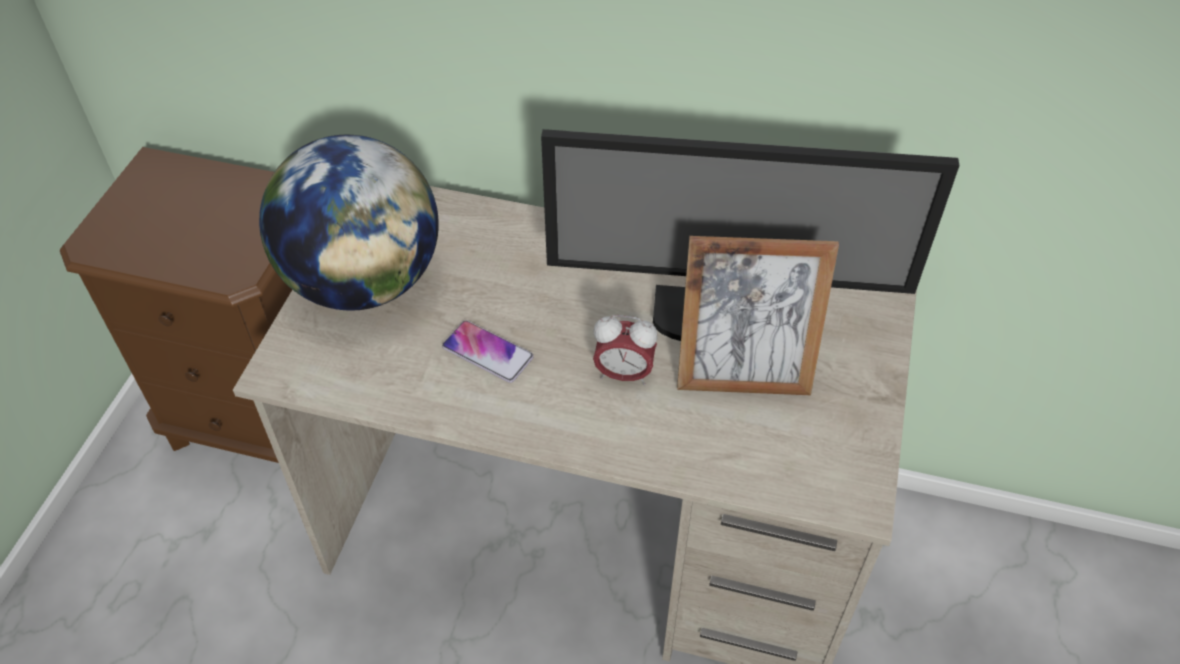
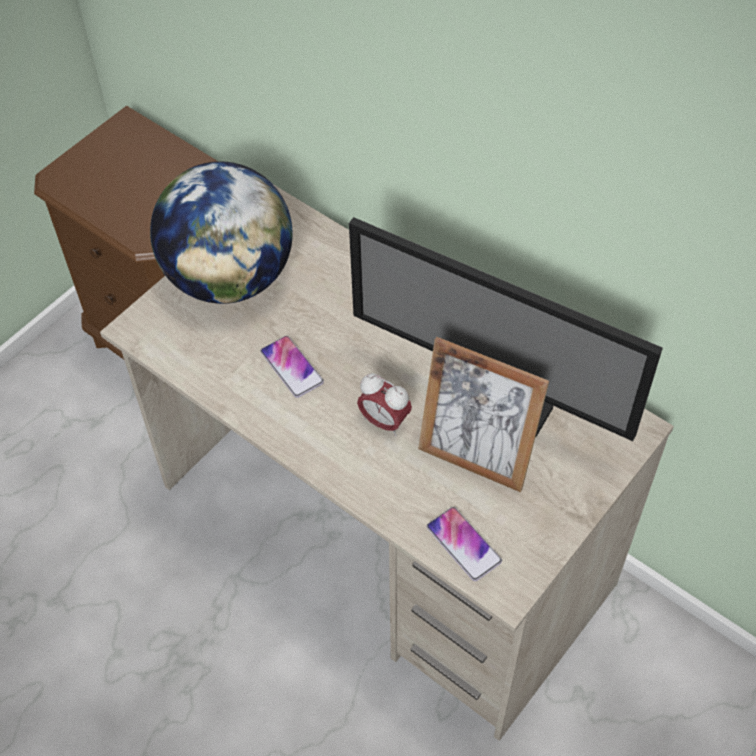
camera: 25 degrees right, 5 degrees up
none -> phone [426,507,502,581]

